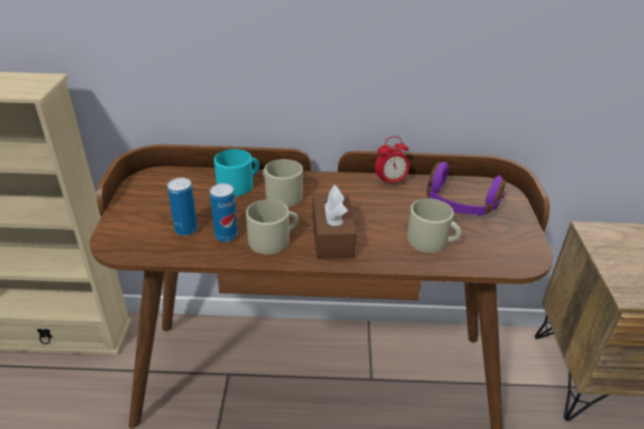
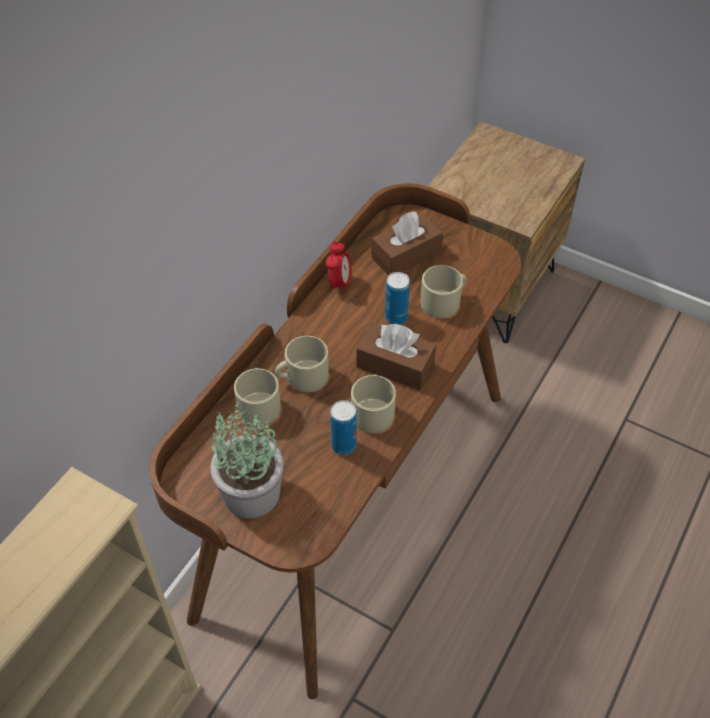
camera: 60 degrees left, 15 degrees up
can [167,177,198,236] -> can moved to [385,272,410,325]
turquoise mug [214,149,260,196] -> beige mug [234,368,281,426]
purple headphones [427,162,506,216] -> brown tissue box [371,212,443,276]
none -> potted plant [210,400,284,518]

